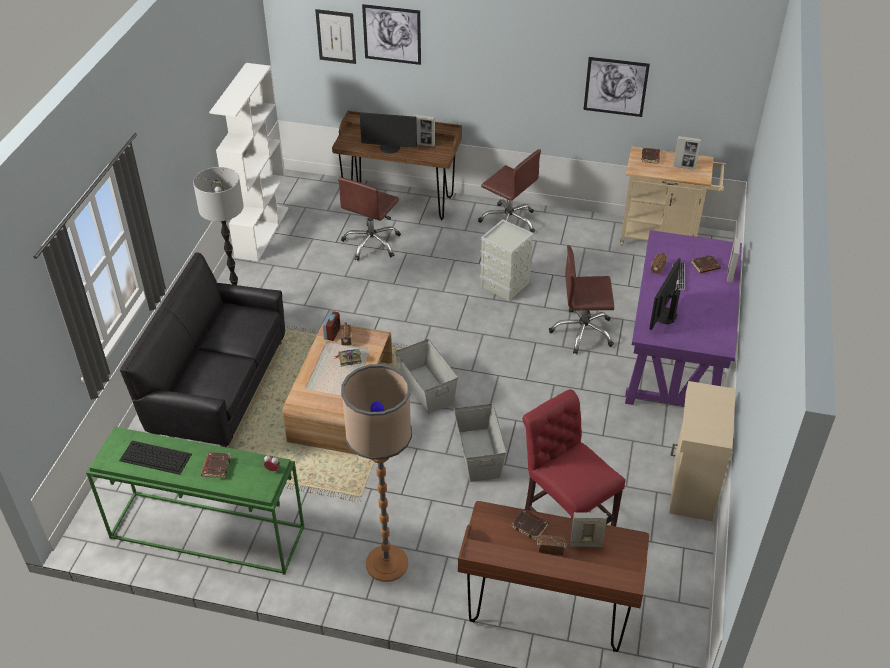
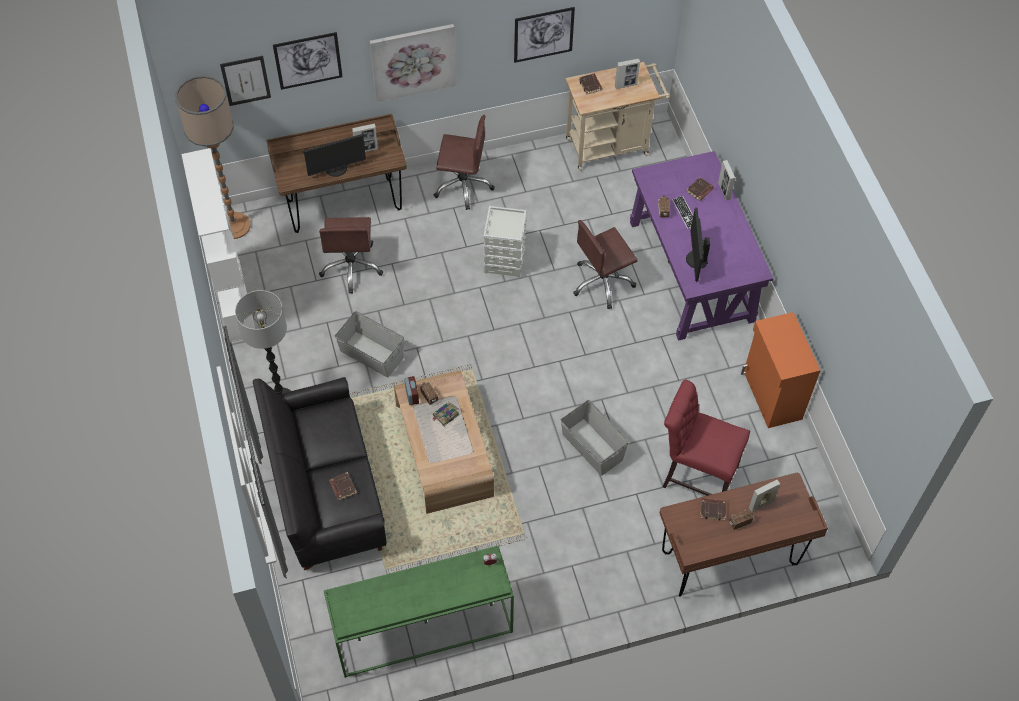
camera: 30 degrees left, 15 degrees up
keyboard [119,441,192,475] -> none
brown book [201,452,231,478] -> brown book moved to [329,472,357,501]
floor lamp [341,364,412,582] -> floor lamp moved to [175,75,251,239]
grey storage box [395,339,458,414] -> grey storage box moved to [335,311,404,377]
beige cabinet [669,381,736,521] -> orange cabinet [741,312,821,428]
none -> picture [370,24,456,102]

